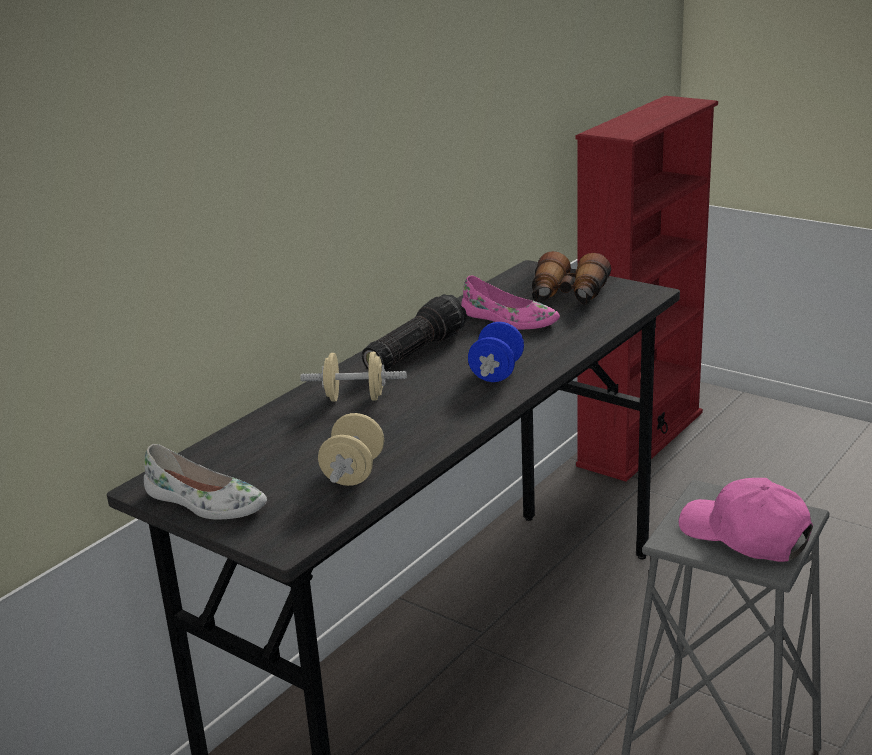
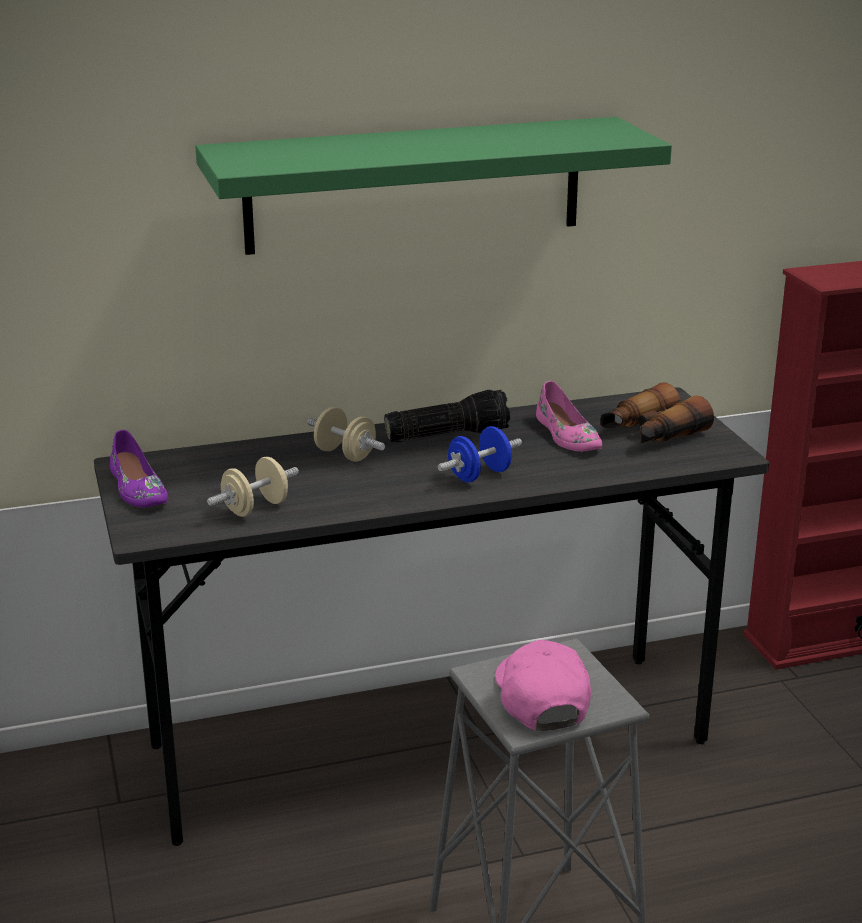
camera: 35 degrees right, 0 degrees up
white shoe [144,444,267,519] -> purple shoe [110,430,168,507]
none -> green shelf [195,117,672,255]

